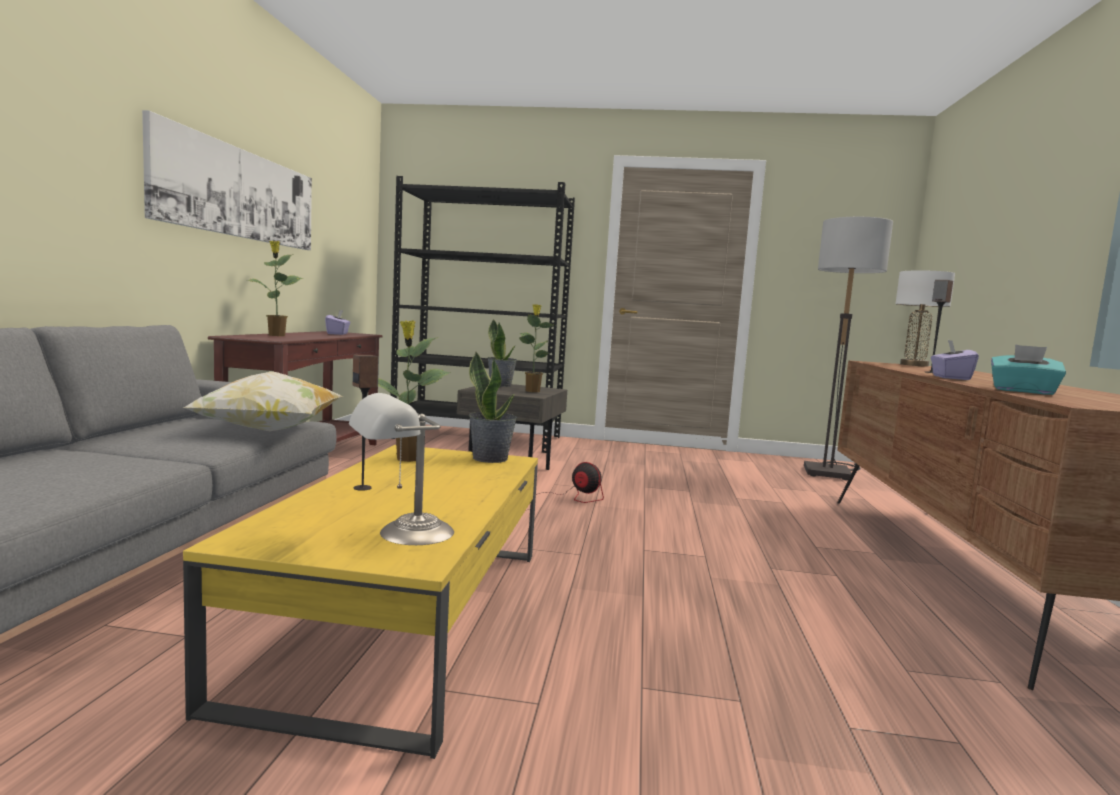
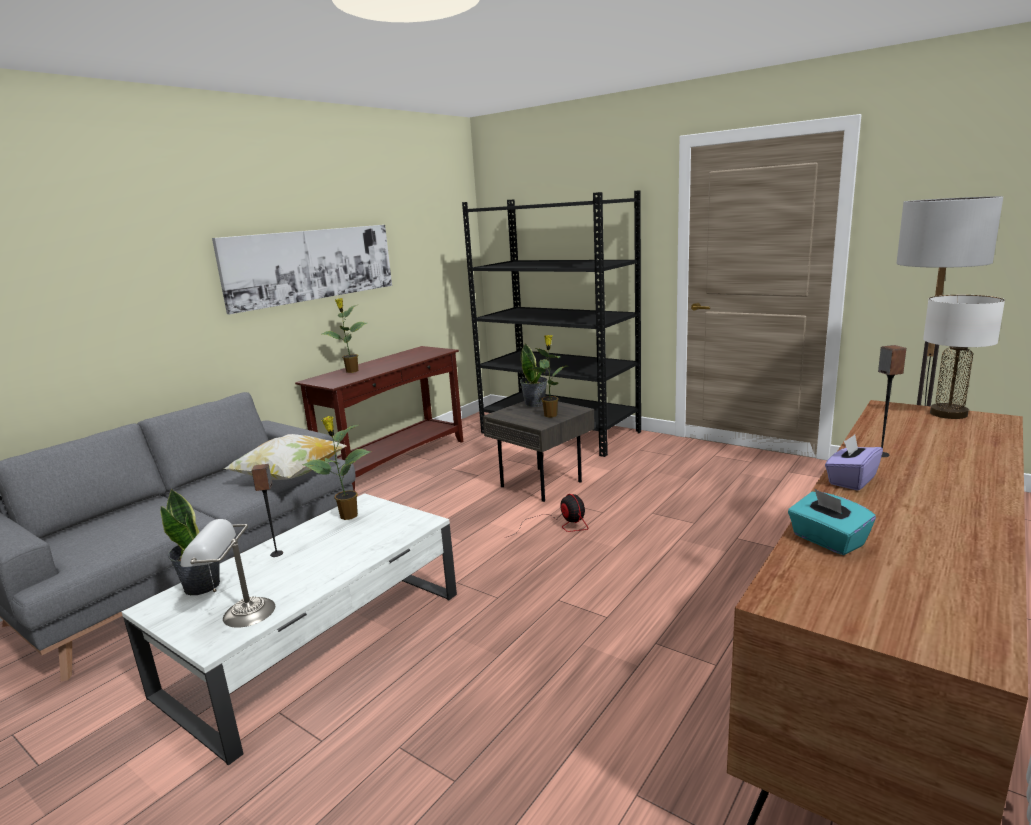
camera: 30 degrees right, 10 degrees up
yellow coffee table [183,445,538,759] -> white coffee table [122,493,457,766]
purple tissue box [325,310,350,335] -> none
potted plant [469,352,517,463] -> potted plant moved to [160,488,220,595]

